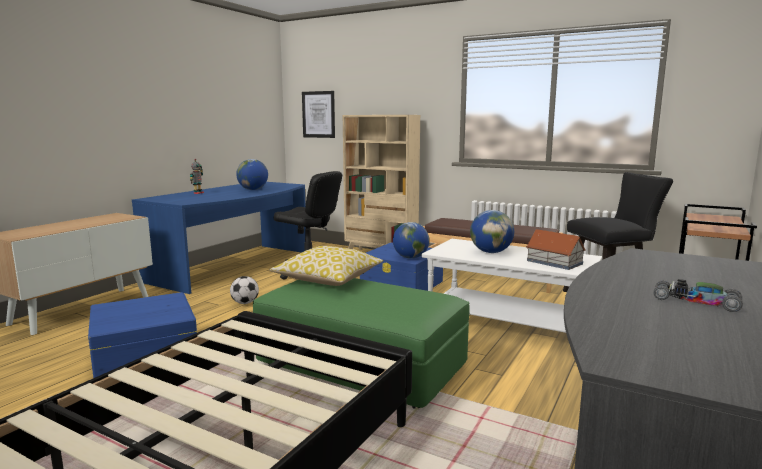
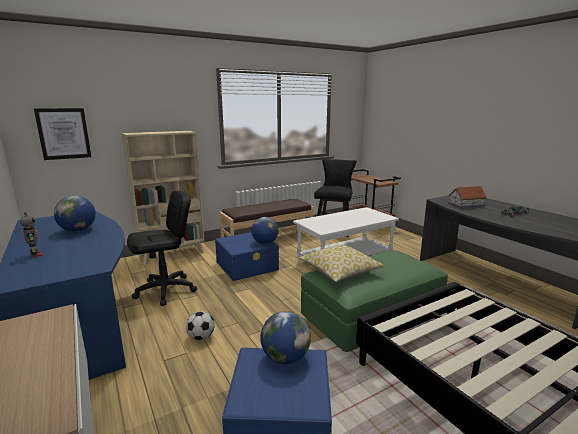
camera: 60 degrees left, 5 degrees up
globe [470,210,514,253] -> globe moved to [260,311,311,364]
toy house [526,229,586,270] -> toy house moved to [449,186,487,209]

